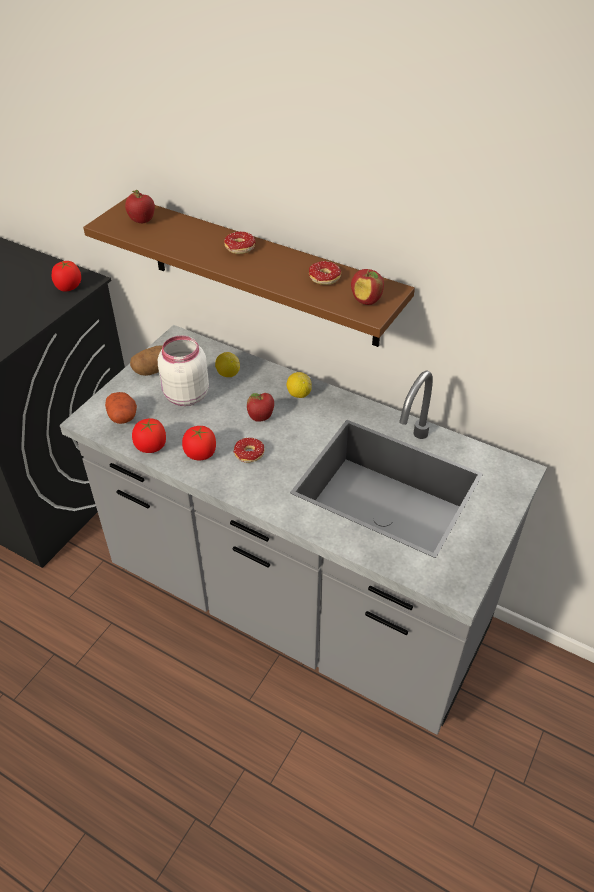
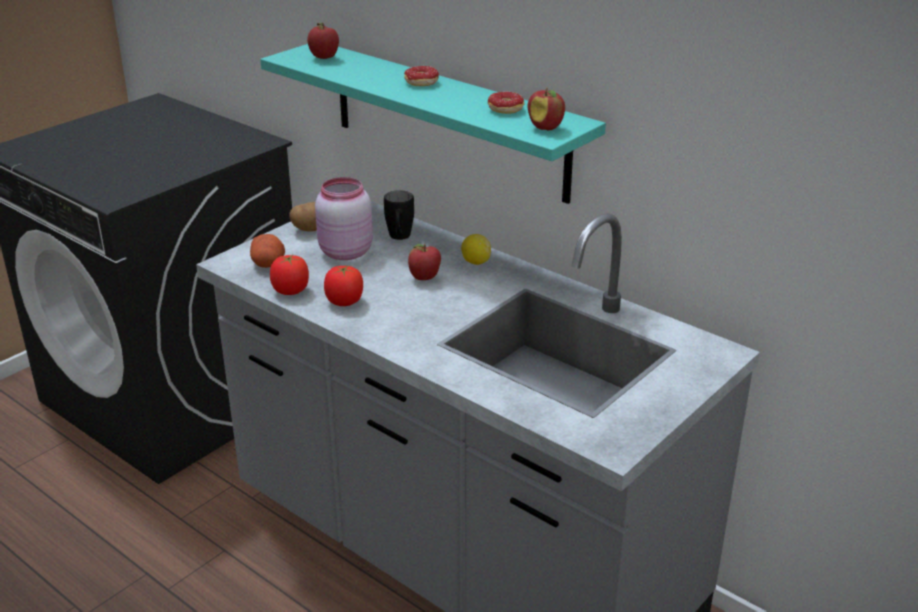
camera: 10 degrees right, 15 degrees down
tomato [52,261,81,292] -> none
brown shelf [83,197,415,347] -> turquoise shelf [260,44,606,204]
white jar [158,336,209,406] -> pink jar [315,177,373,260]
lemon [215,352,240,377] -> black mug [384,190,414,240]
donut [234,437,265,463] -> none

